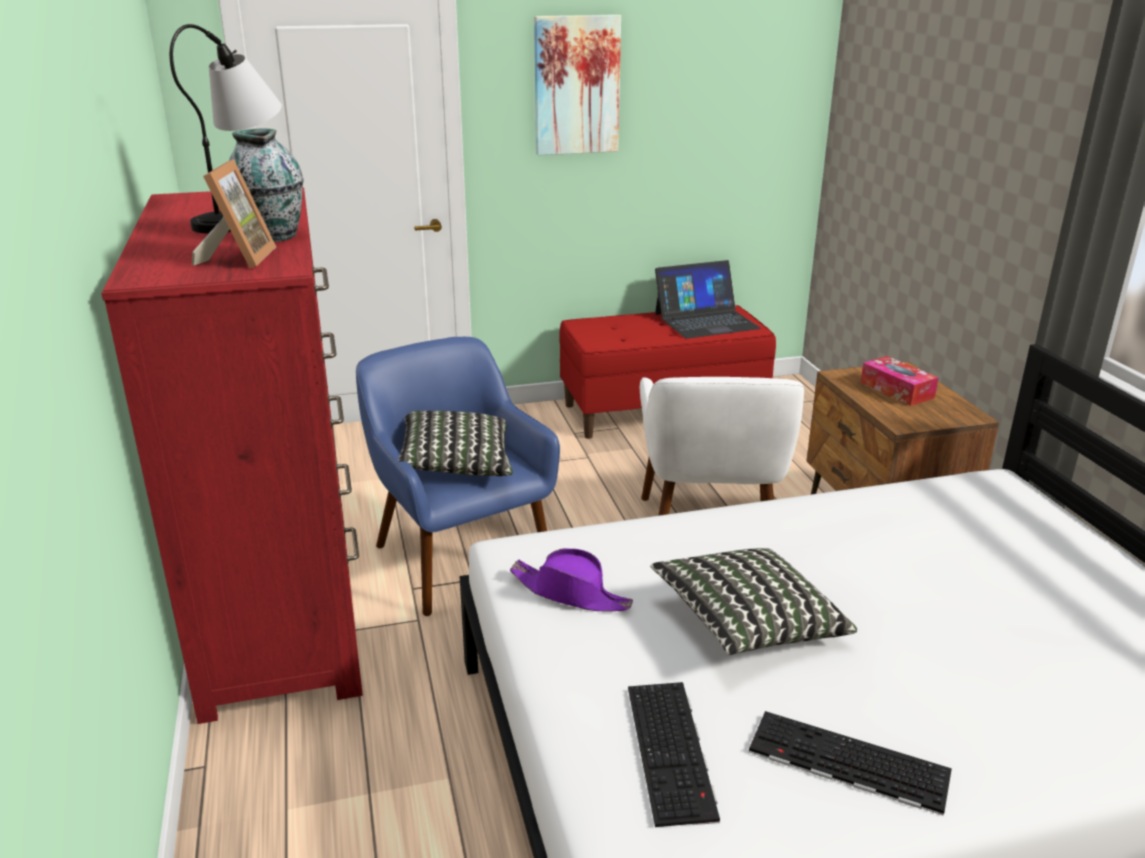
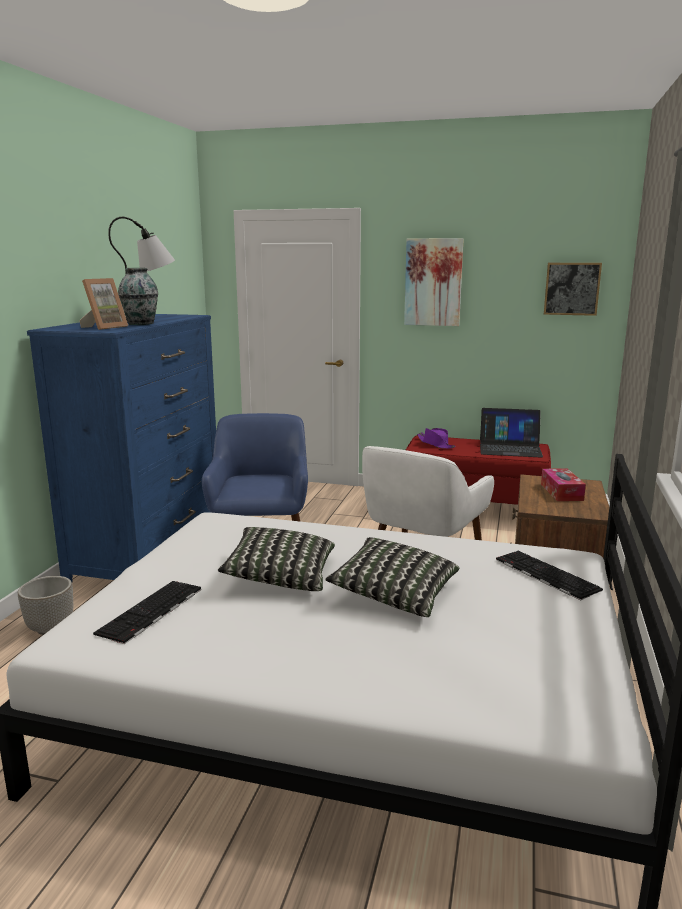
camera: 30 degrees right, 10 degrees down
red dresser [101,187,363,724] -> blue dresser [27,314,216,582]
pillow [398,411,513,476] -> pillow moved to [325,537,459,617]
purple hat [510,548,633,612] -> purple hat moved to [417,428,455,449]
keyboard [749,711,952,816] -> keyboard moved to [496,551,603,600]
none -> planter [18,576,73,635]
none -> picture [544,263,602,316]

